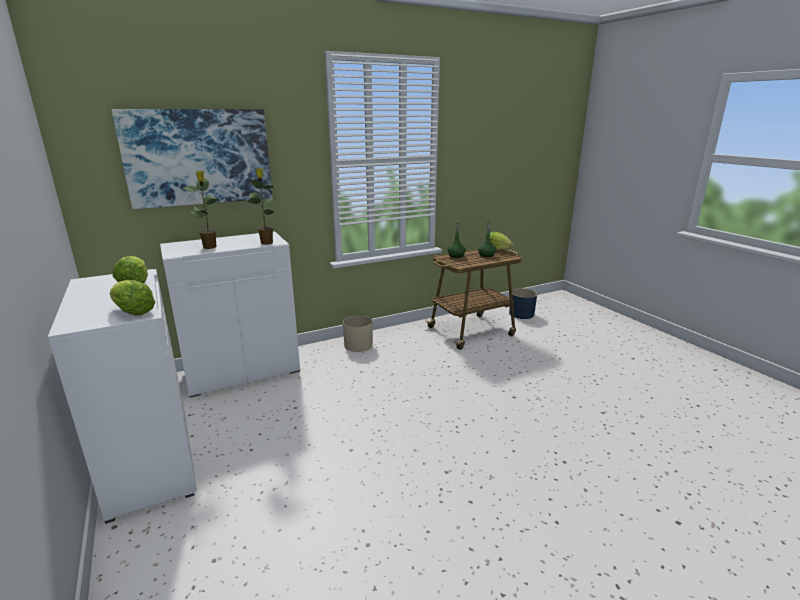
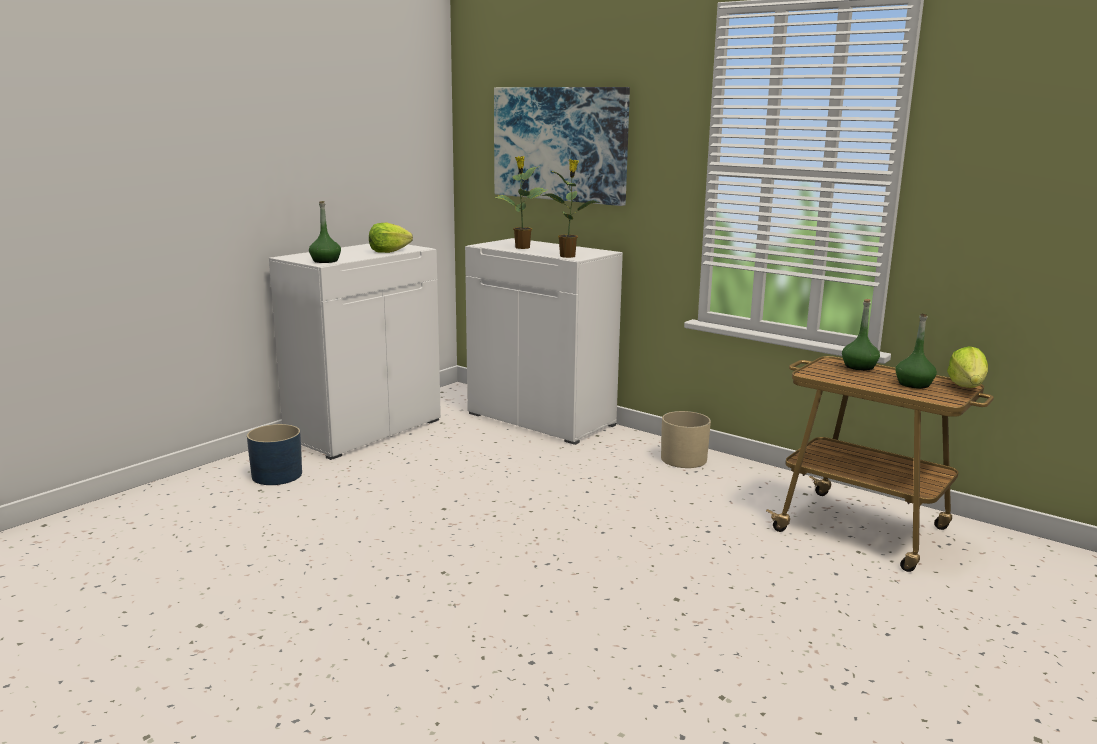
camera: 65 degrees right, 5 degrees down
lettuce [110,280,155,316] -> green bottle [309,201,341,263]
blue planter [509,288,537,319] -> blue planter moved to [247,424,302,485]

